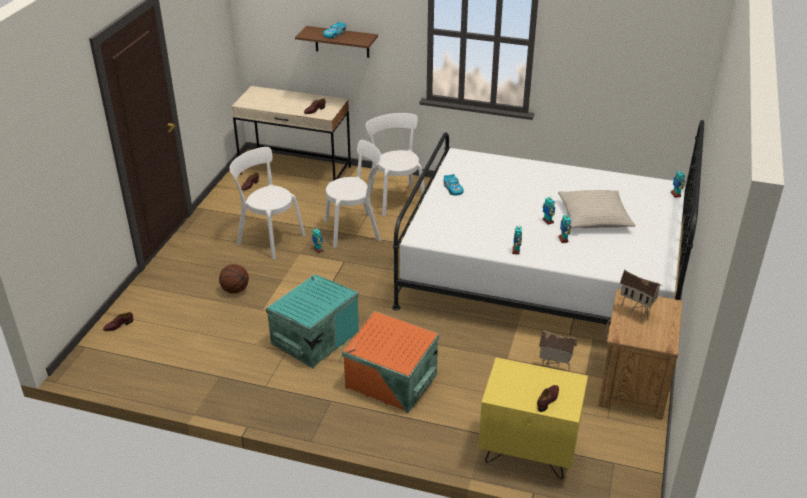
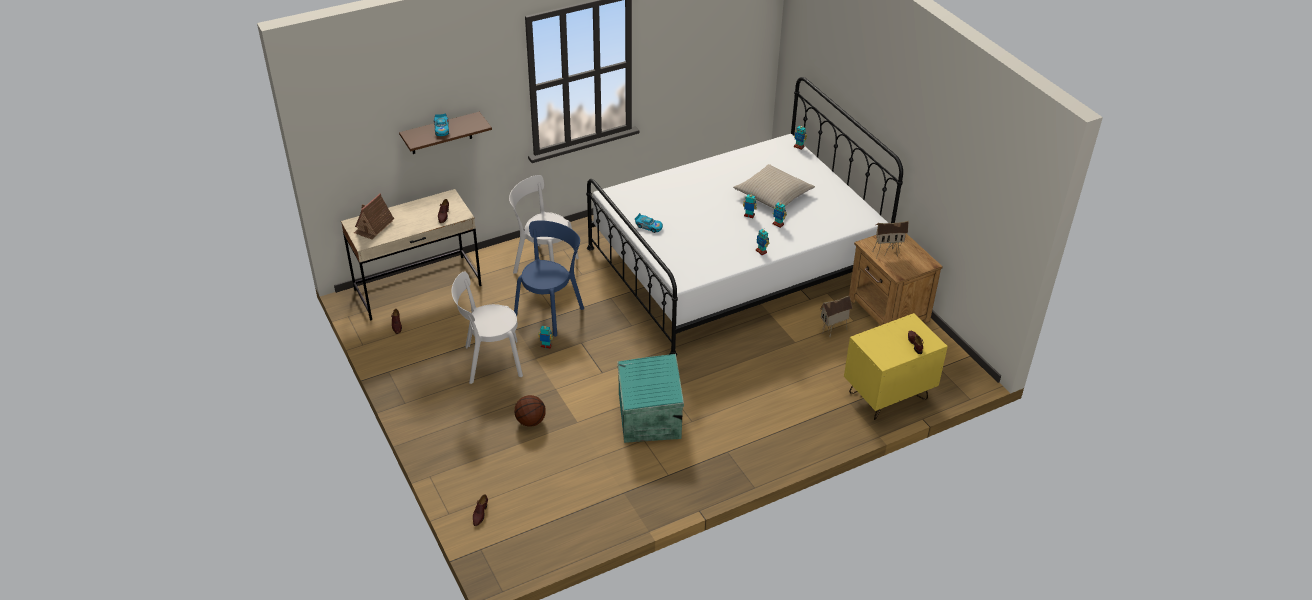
camera: 45 degrees left, 5 degrees up
white chair [325,140,381,248] -> blue chair [514,220,584,337]
orange storage box [342,311,439,413] -> none
none -> toy house [354,194,394,239]

